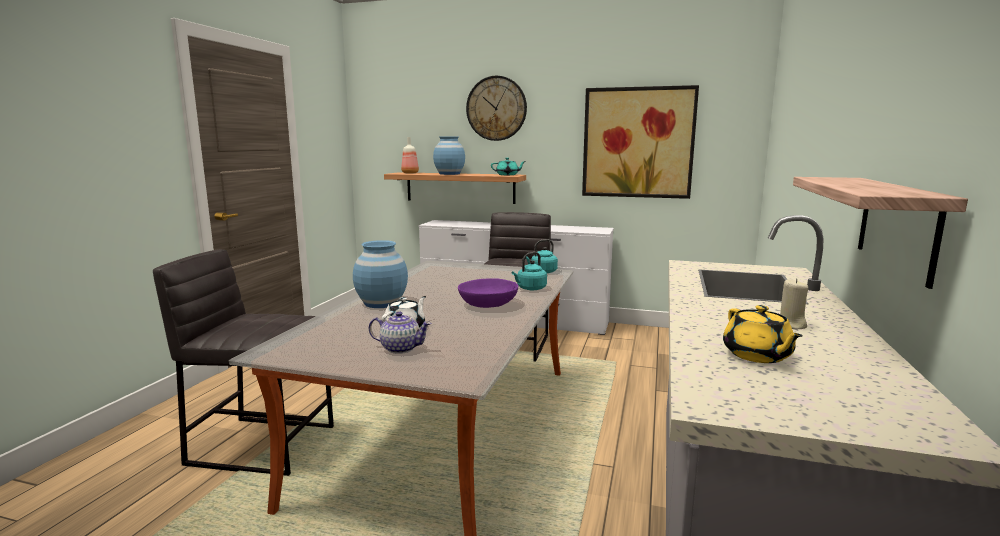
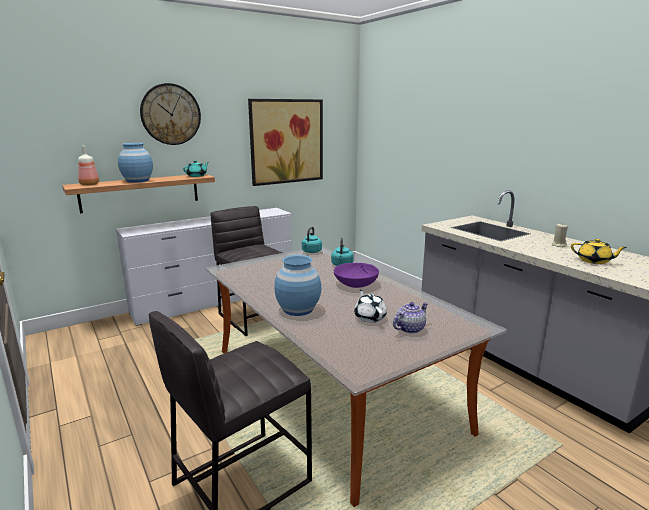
camera: 50 degrees left, 5 degrees up
shelf [793,177,968,289] -> none

